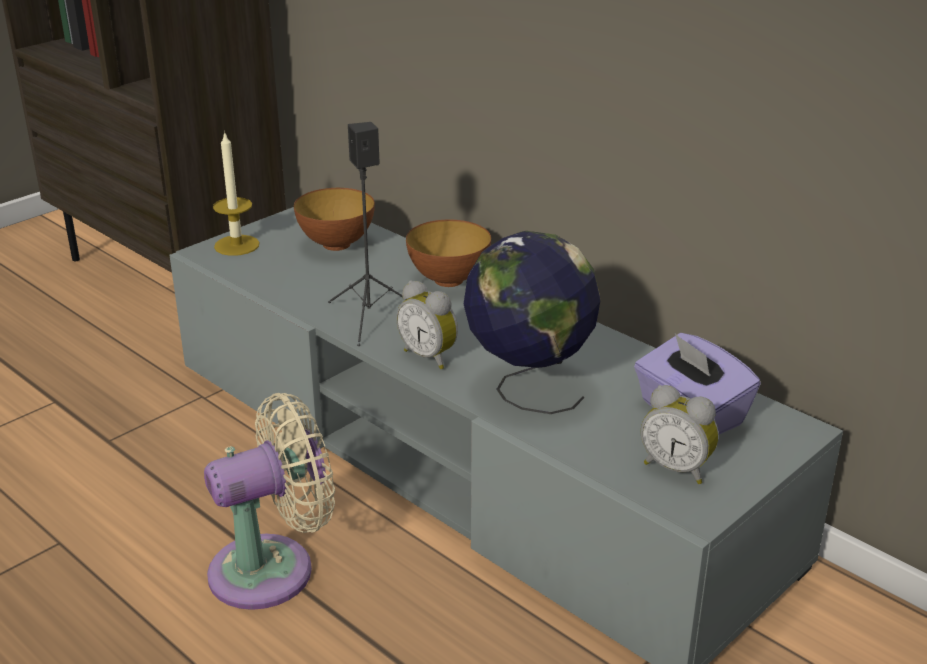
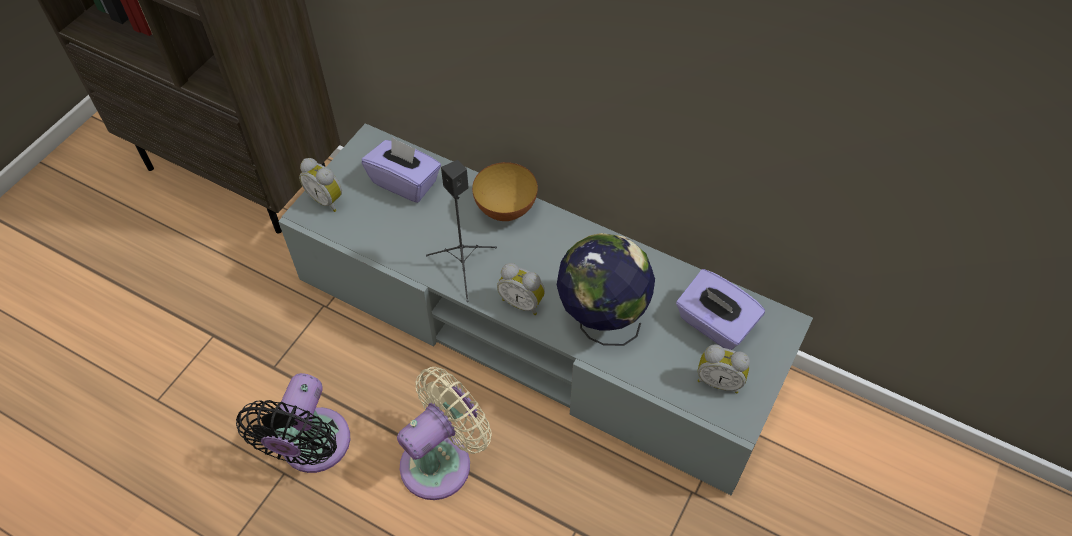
camera: 15 degrees left, 25 degrees up
candle [213,131,259,256] -> alarm clock [299,158,342,212]
bowl [294,188,375,251] -> purple tissue box [362,137,441,203]
none -> black fan [236,373,350,473]

